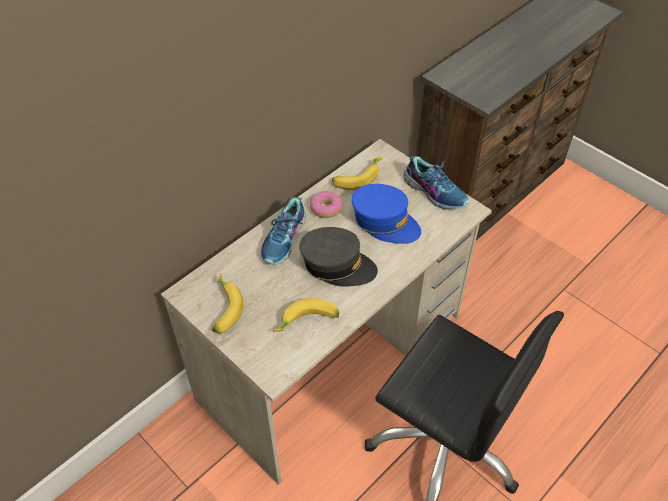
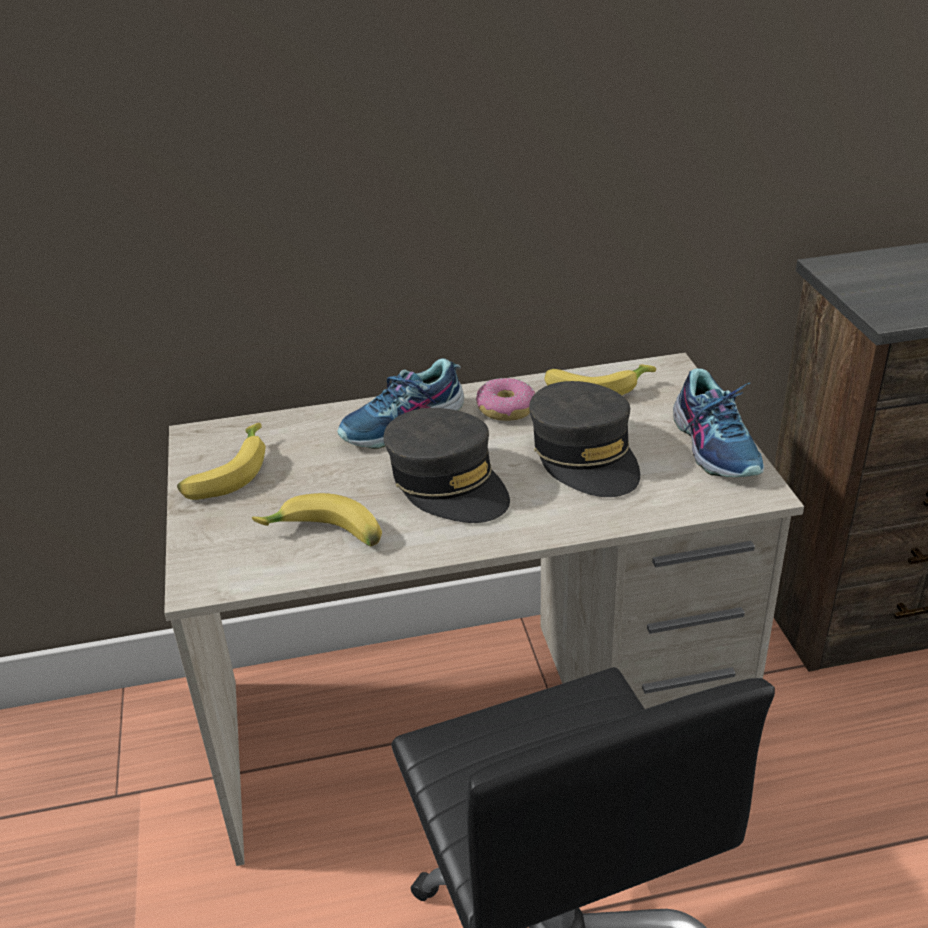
camera: 35 degrees right, 15 degrees down
blue cap [352,184,421,244] -> grey cap [529,381,640,497]

